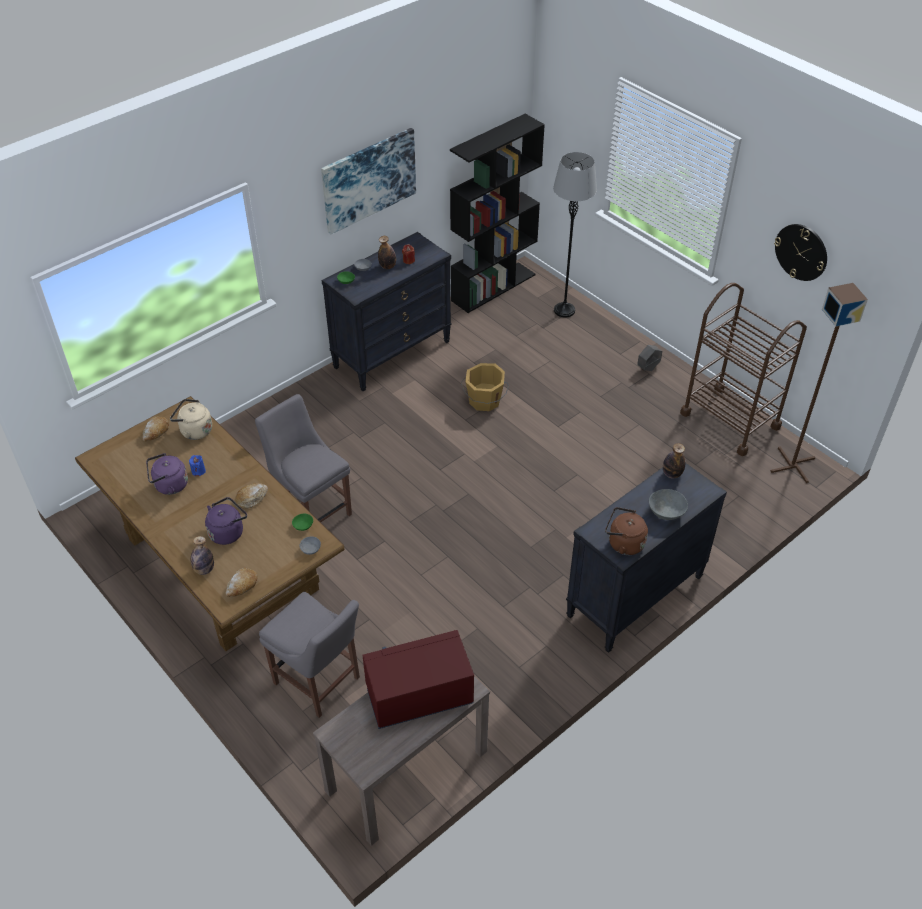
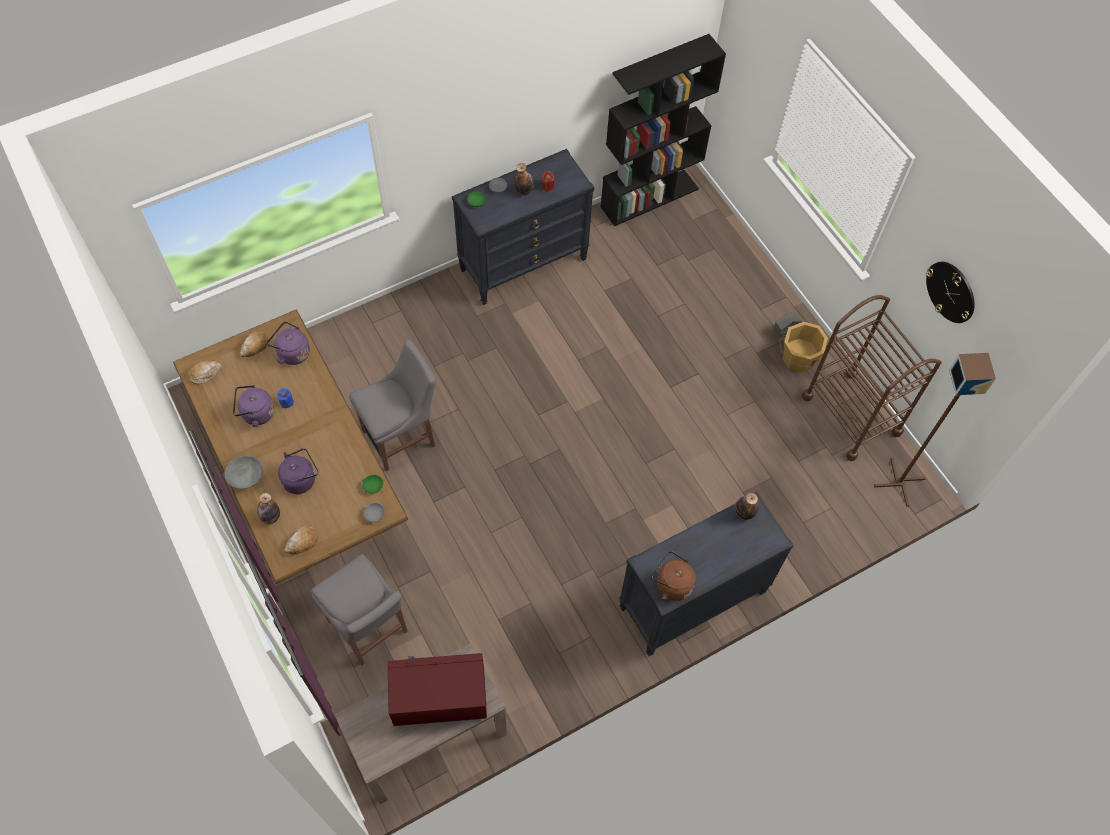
camera: 10 degrees right, 15 degrees up
beige kettle [170,399,212,440] -> purple kettle [267,321,310,365]
bread [235,483,268,509] -> bread moved to [188,360,222,384]
grey chair [255,394,352,522] -> grey chair turned 90 degrees clockwise [349,340,436,471]
picture [321,128,416,234] -> none
orange bucket [461,363,509,411] -> orange bucket moved to [779,322,828,372]
grey floor lamp [553,152,597,318] -> none
grey bowl [649,489,688,520] -> grey bowl moved to [225,456,263,489]

